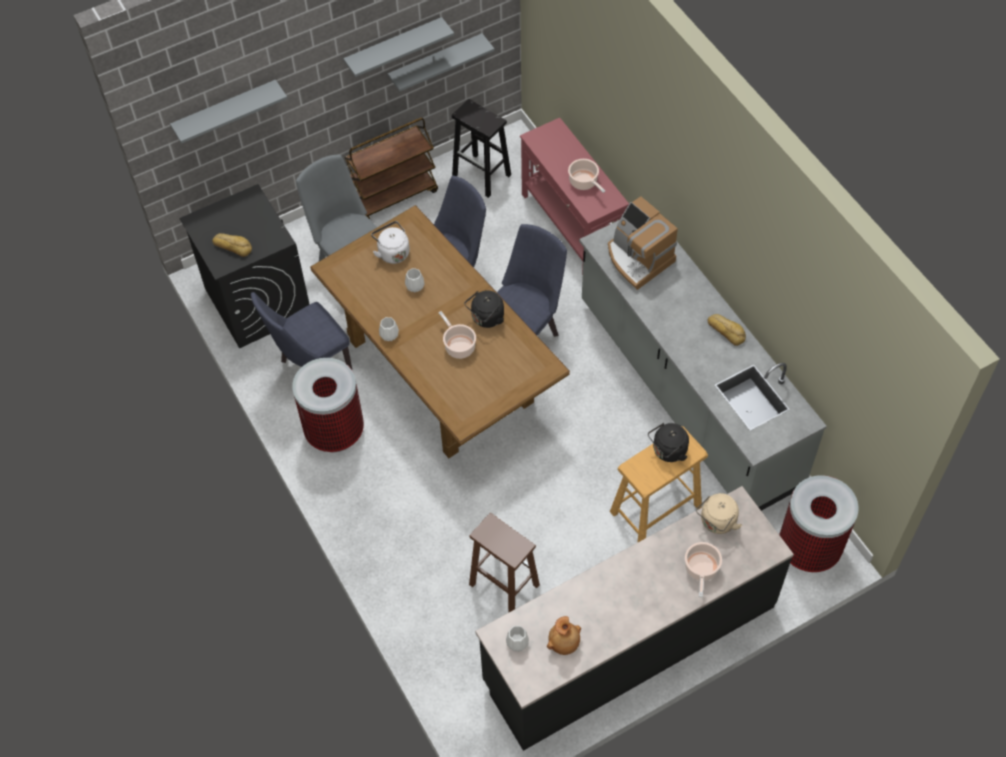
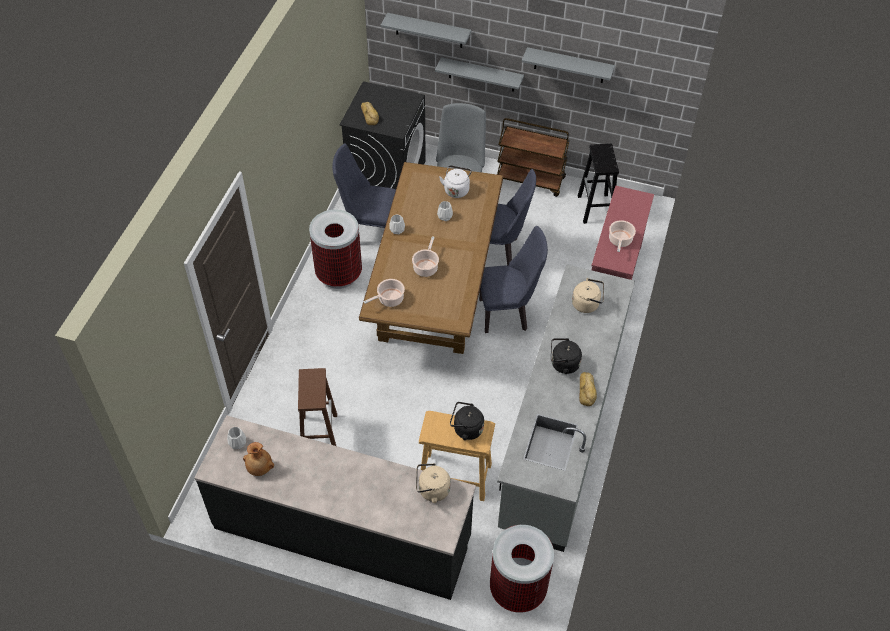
camera: 45 degrees right, 5 degrees down
grey shelf [388,33,495,91] -> grey shelf moved to [435,57,524,92]
black kettle [464,290,504,328] -> black kettle moved to [551,338,582,374]
coffee machine [608,196,678,290] -> beige kettle [572,278,604,313]
cooking pot [685,542,722,597] -> cooking pot moved to [364,279,405,307]

